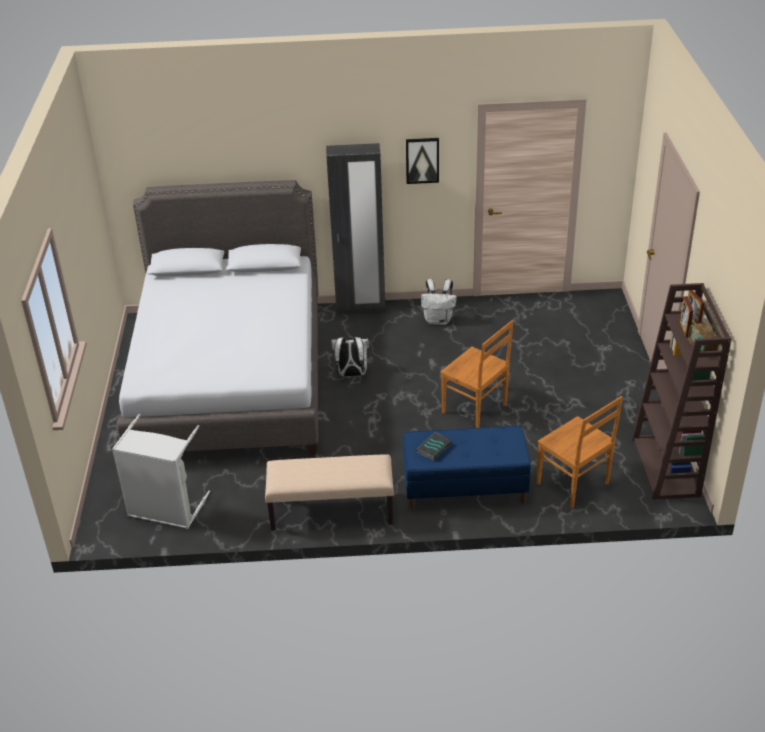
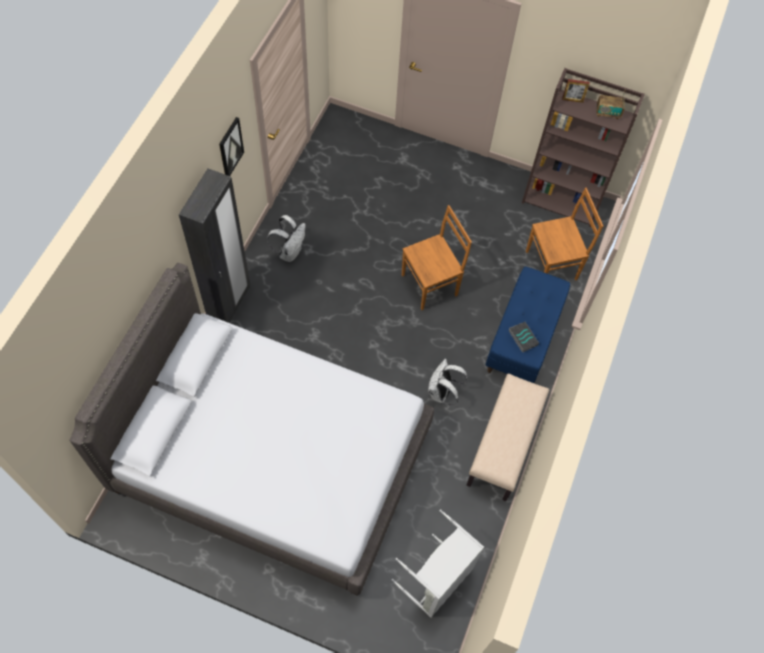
camera: 70 degrees left, 25 degrees up
white backpack [331,336,369,377] -> white backpack moved to [428,359,468,405]
picture frame [680,297,693,337] -> none

